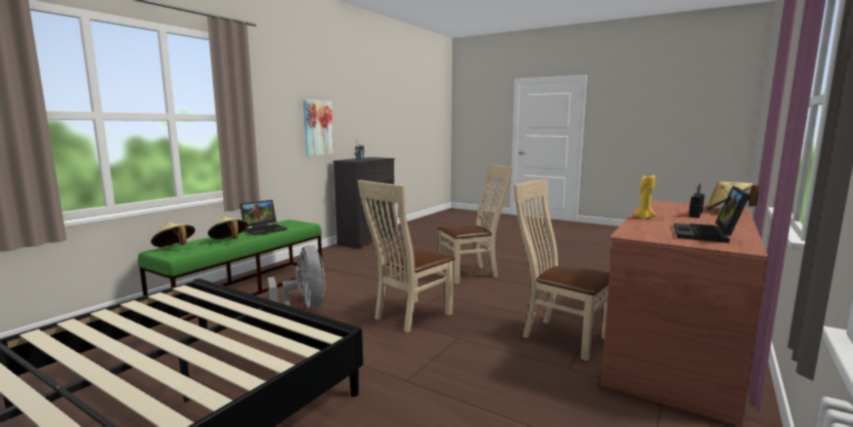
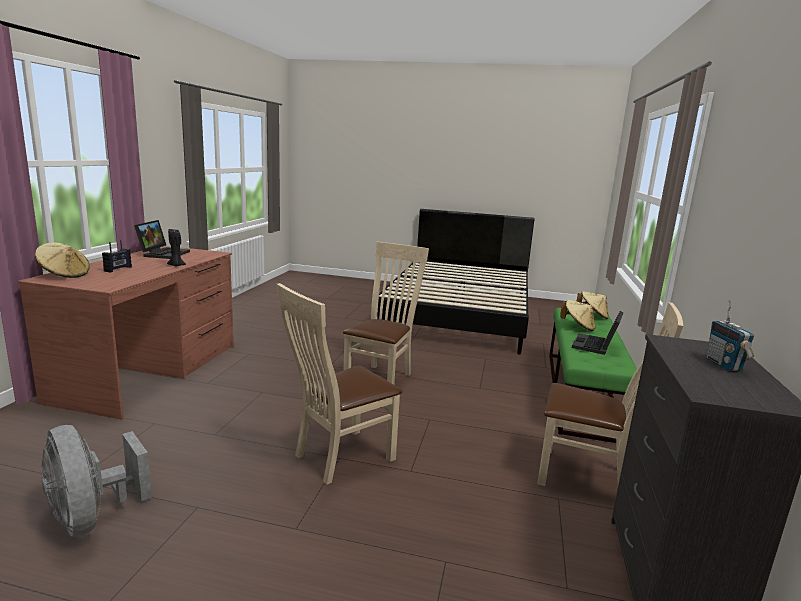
camera: 160 degrees right, 5 degrees up
grey fan [268,245,326,309] -> grey fan moved to [42,425,152,537]
picture [303,99,334,156] -> none
beige chair [514,179,610,361] -> beige chair moved to [537,302,683,486]
yellow candle [633,175,656,219] -> black candle [167,229,186,266]

